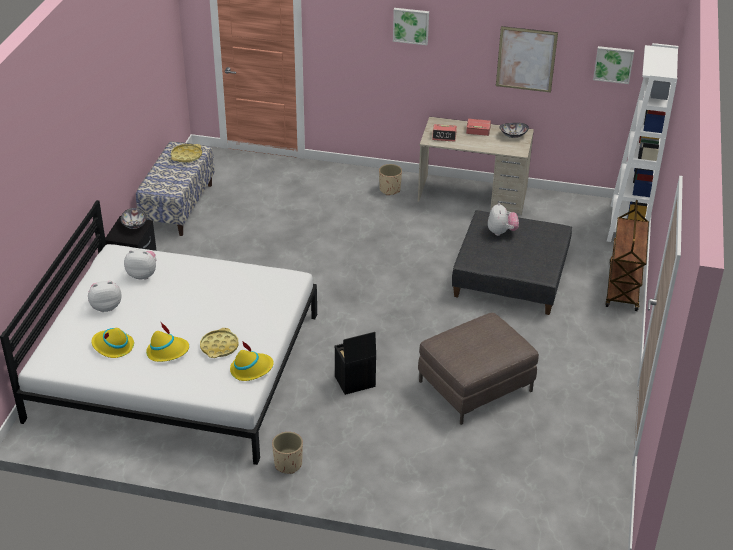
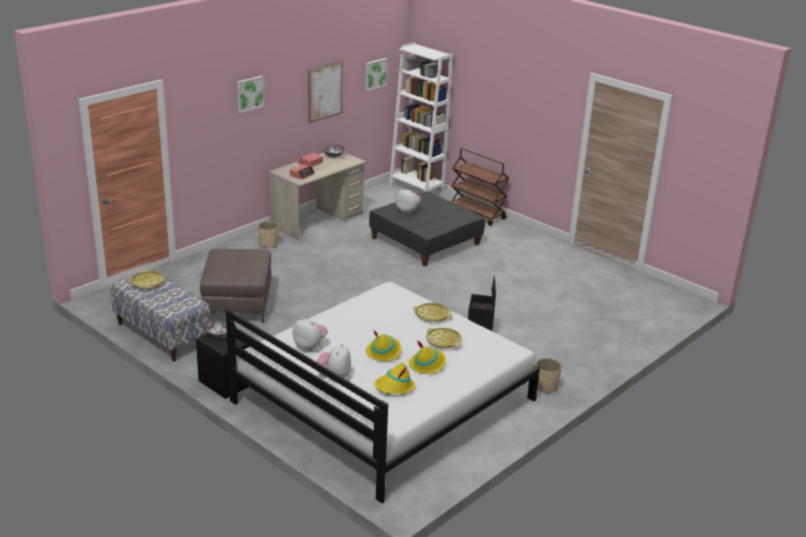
camera: 60 degrees left, 10 degrees down
plush toy [124,250,156,280] -> plush toy turned 90 degrees clockwise [293,317,327,351]
yellow hat [230,340,274,381] -> yellow hat moved to [366,329,401,361]
brown ottoman [418,313,539,425] -> brown ottoman moved to [200,249,271,323]
none -> yellow tray [413,303,452,322]

